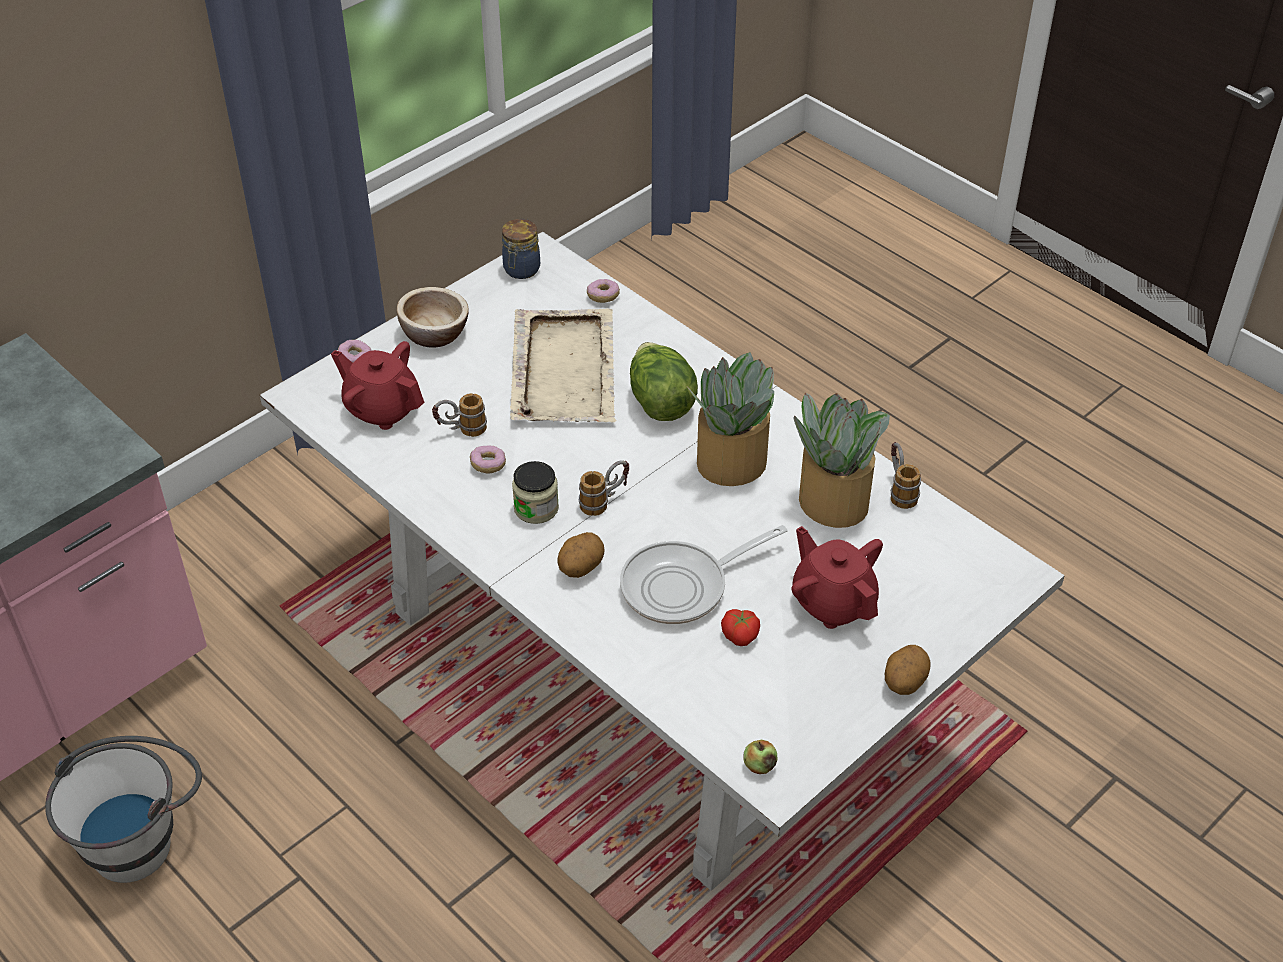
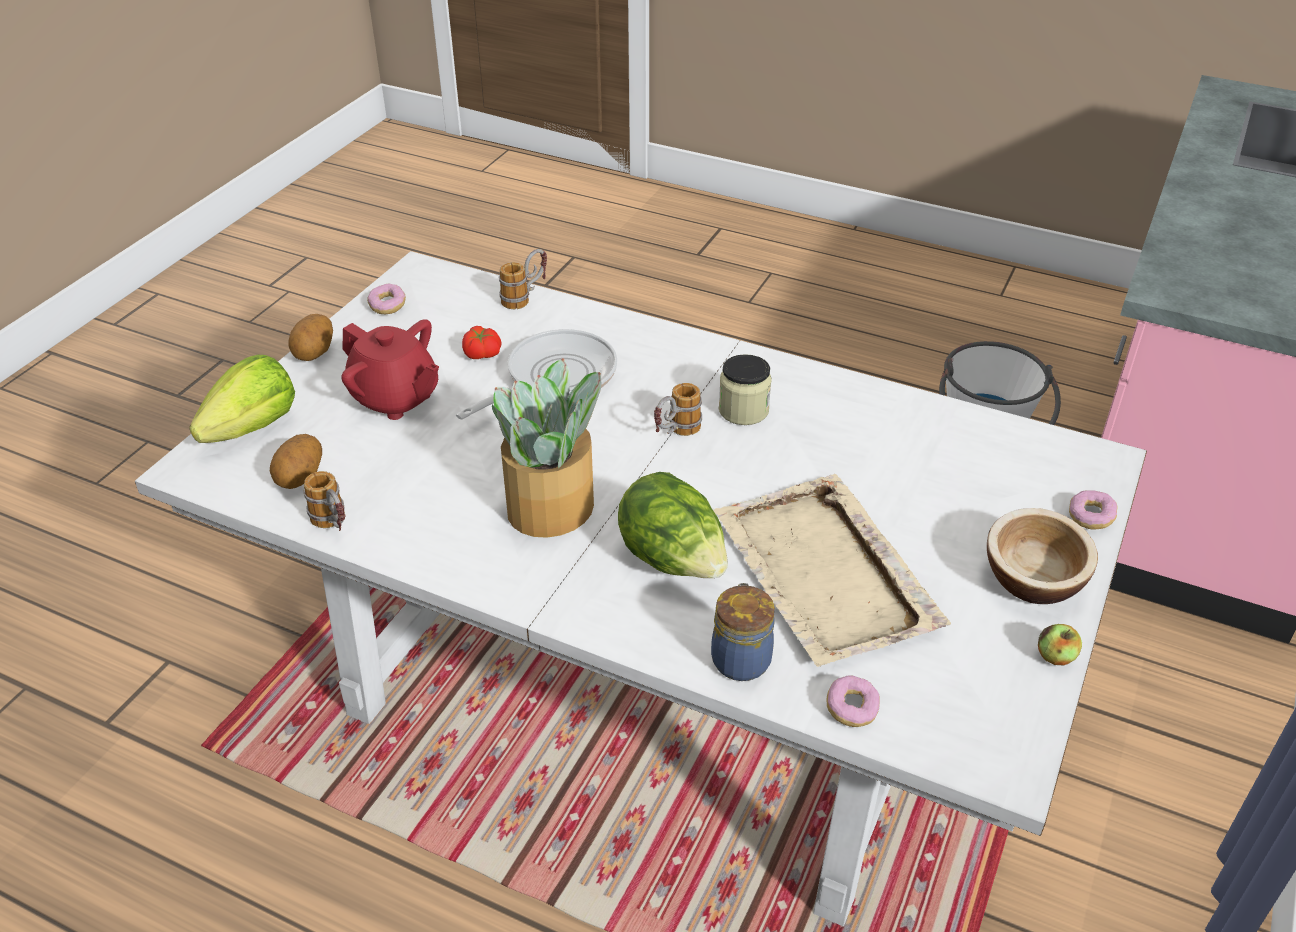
camera: 160 degrees right, 5 degrees down
red teapot [331,341,425,430] -> none
mug [432,393,487,437] -> mug moved to [499,249,547,309]
donut [470,446,506,473] -> donut moved to [367,284,406,314]
jar [502,219,540,279] -> jar moved to [711,583,775,681]
potato [557,532,605,578] -> potato moved to [270,434,322,489]
apple [743,740,777,774] -> apple moved to [1038,624,1082,666]
potted plant [794,393,890,528] -> none
none -> lettuce [189,355,295,443]

